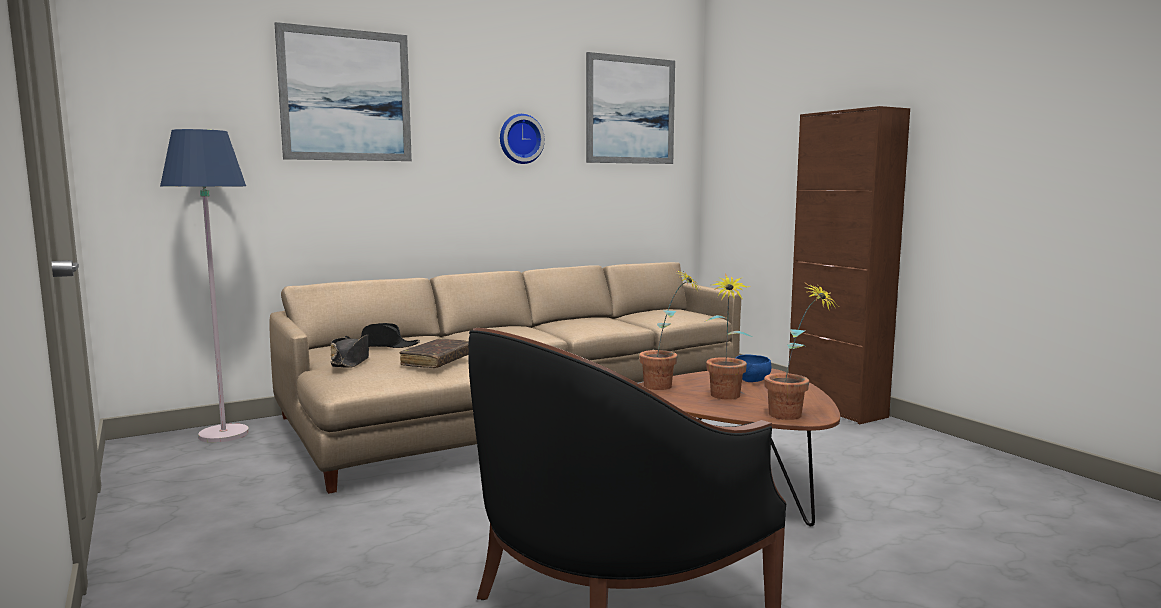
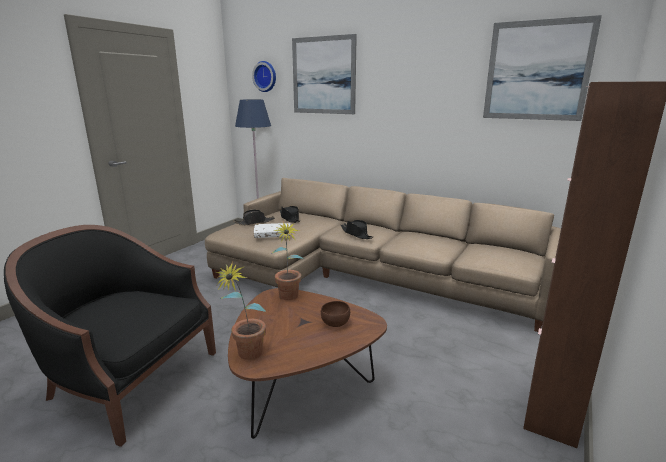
camera: 60 degrees right, 10 degrees up
brown book [400,339,469,368] -> white book [254,223,291,238]
wall clock [500,114,545,164] -> wall clock moved to [252,61,276,92]
potted plant [706,274,753,400] -> none
blue bowl [736,355,771,382] -> brown bowl [321,301,350,327]
none -> black hat [341,220,373,239]

